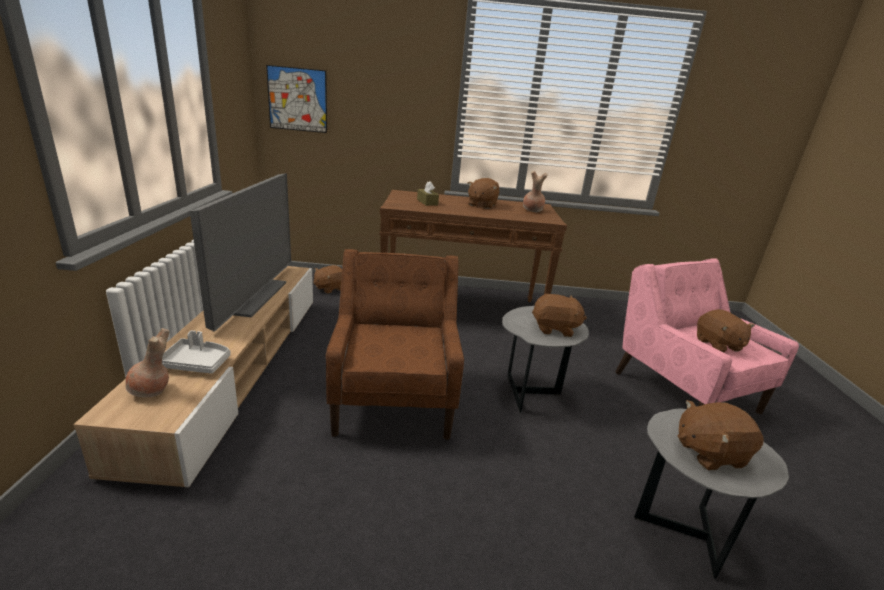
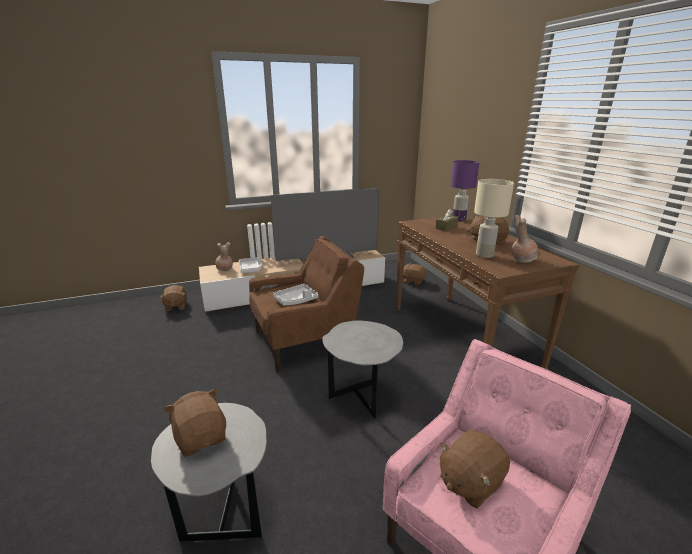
camera: 70 degrees right, 0 degrees up
picture [266,65,327,133] -> none
brown plush toy [532,294,587,337] -> brown plush toy moved to [159,285,187,311]
none -> grey tray [273,284,319,305]
none -> purple table lamp [450,160,479,221]
none -> beige table lamp [474,179,514,258]

